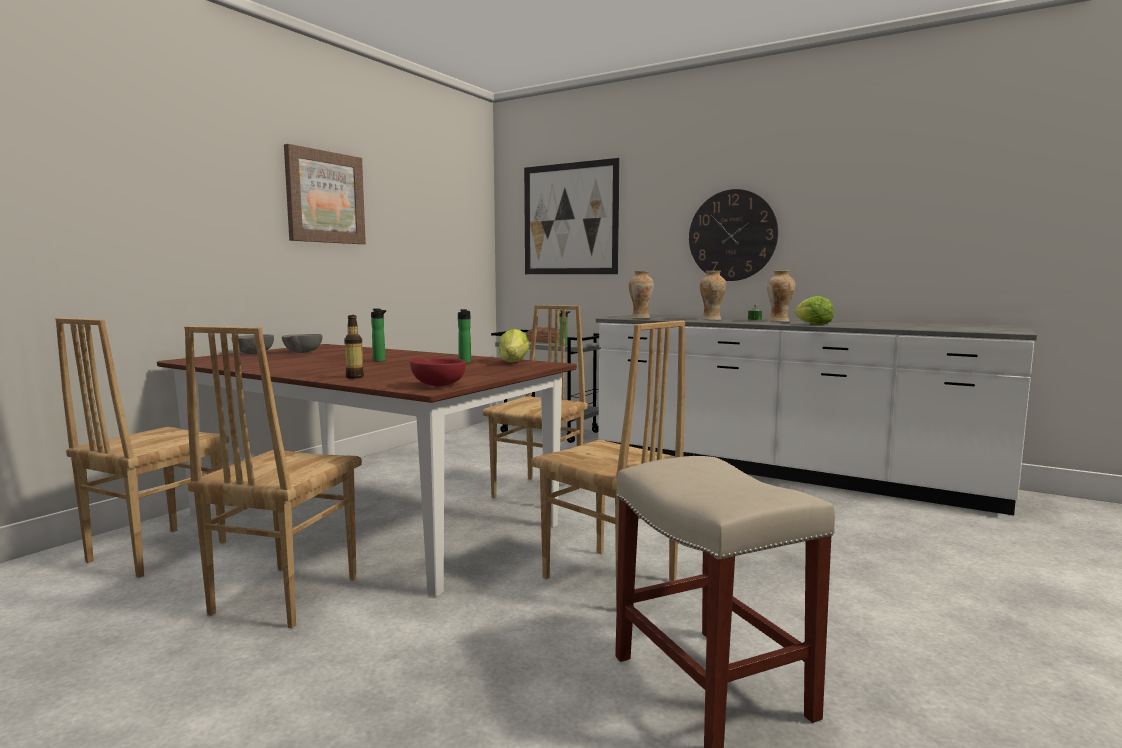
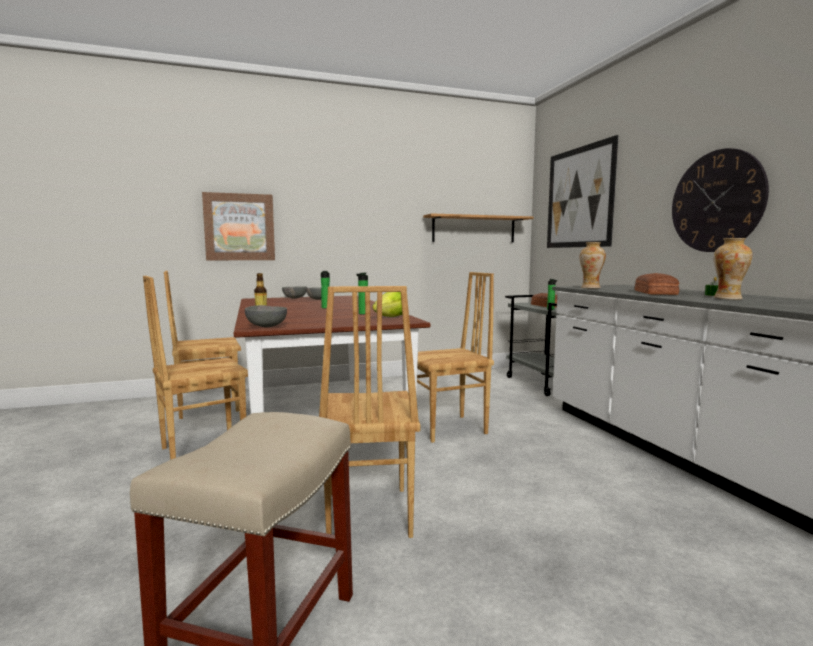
camera: 40 degrees right, 0 degrees up
picture [284,144,366,244] -> picture moved to [202,192,275,260]
red bowl [410,358,466,386] -> grey bowl [245,305,287,327]
vase [700,271,726,320] -> bread [635,273,679,295]
lettuce [794,296,834,325] -> none
none -> shelf [423,213,533,243]

